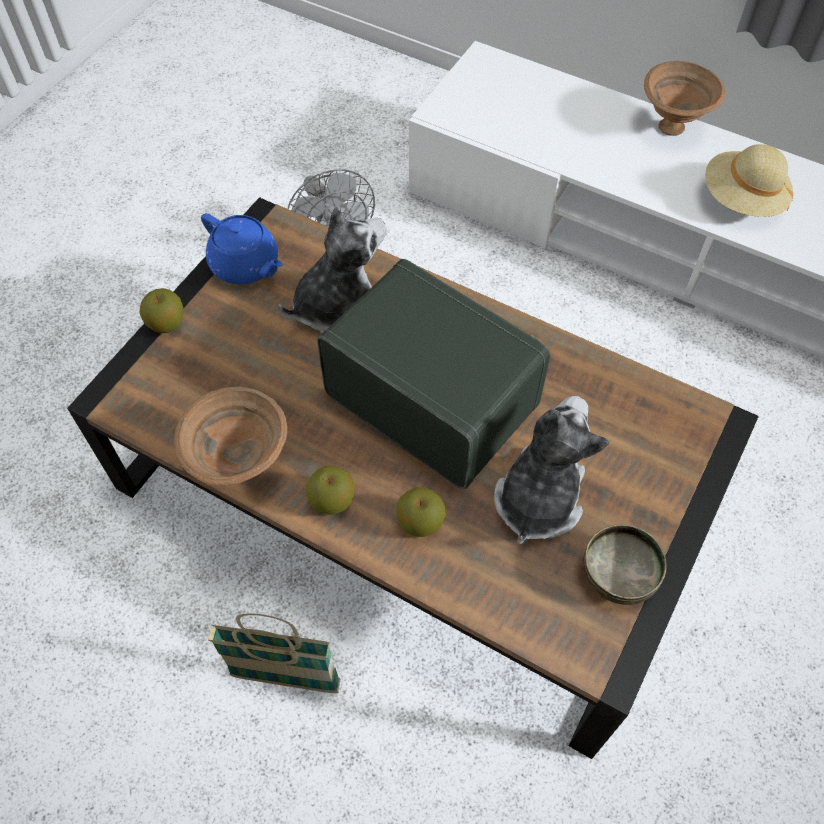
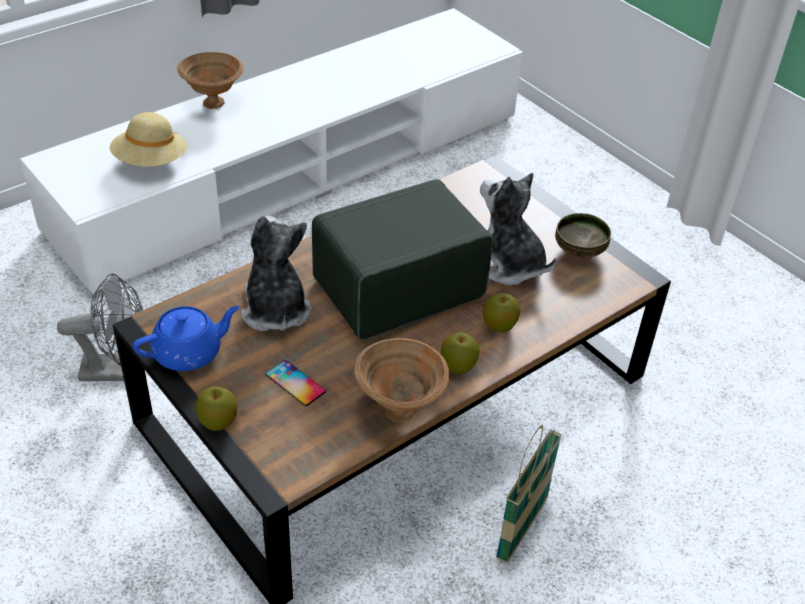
camera: 70 degrees left, 15 degrees down
beige hat [705,144,794,217] -> beige hat moved to [109,112,187,167]
none -> phone [266,360,326,406]

